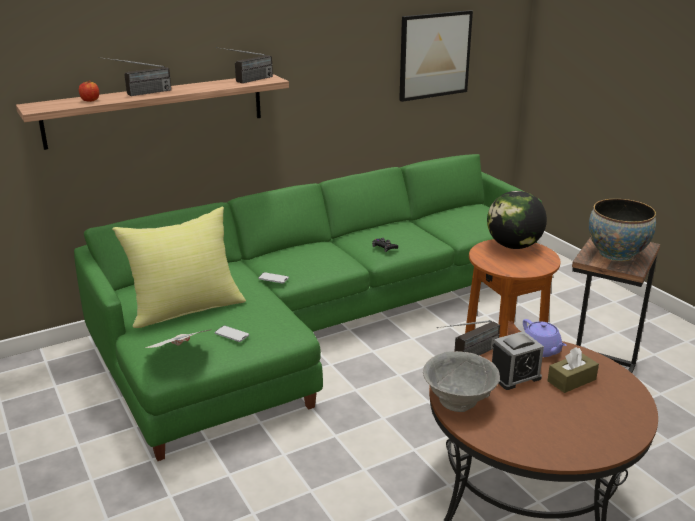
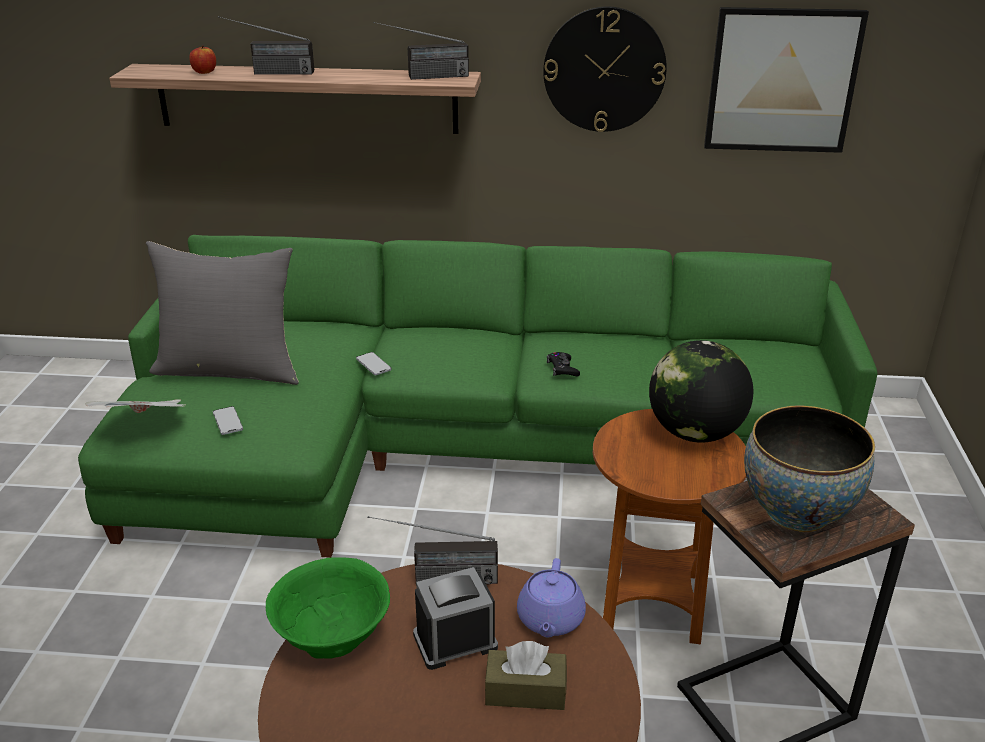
camera: 35 degrees right, 5 degrees up
yellow pillow [112,207,246,328] -> grey pillow [146,241,299,385]
grey bowl [423,351,500,412] -> green bowl [266,557,390,659]
alarm clock [492,331,544,390] -> alarm clock turned 150 degrees clockwise [413,567,498,670]
none -> wall clock [543,7,667,132]

